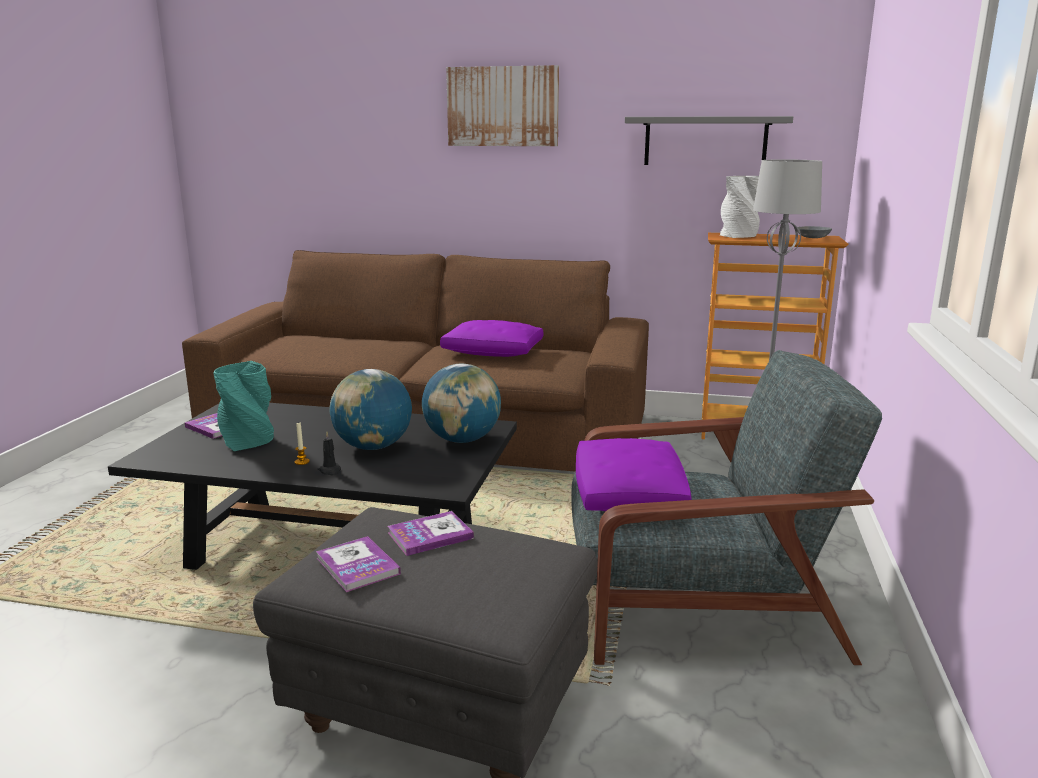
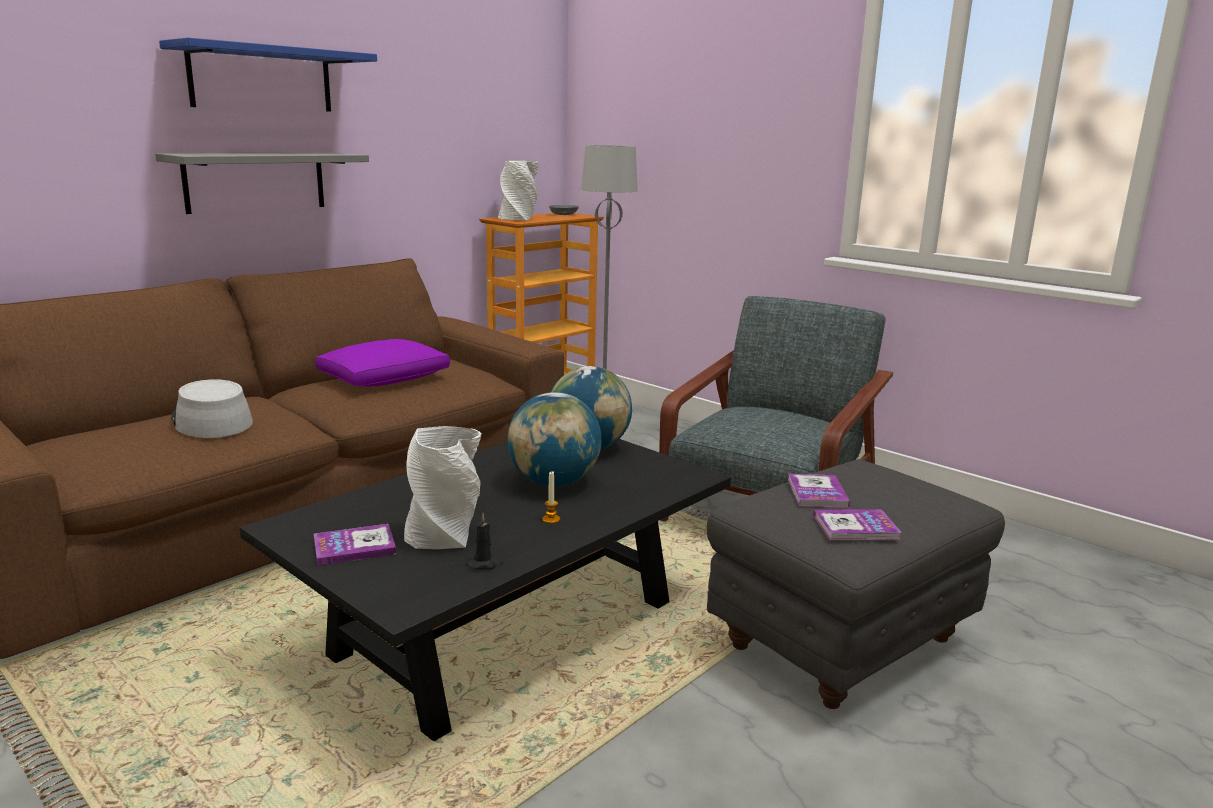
camera: 60 degrees left, 0 degrees up
turquoise vase [213,361,274,451] -> white vase [404,426,482,549]
black candle [318,431,341,475] -> black candle moved to [468,513,503,570]
picture [446,65,559,146] -> blue shelf [159,37,377,112]
purple pillow [576,438,691,511] -> none
grey shelf [625,116,793,165] -> grey shelf moved to [155,153,369,214]
none -> grey hat [171,379,253,438]

